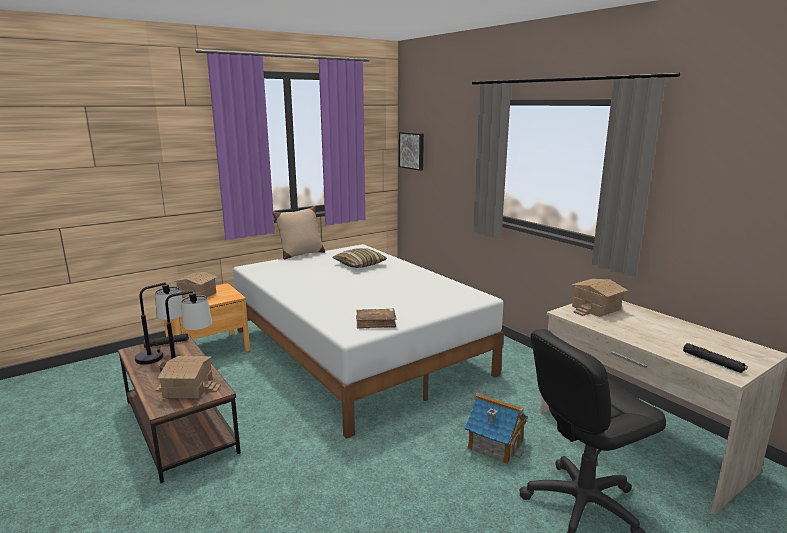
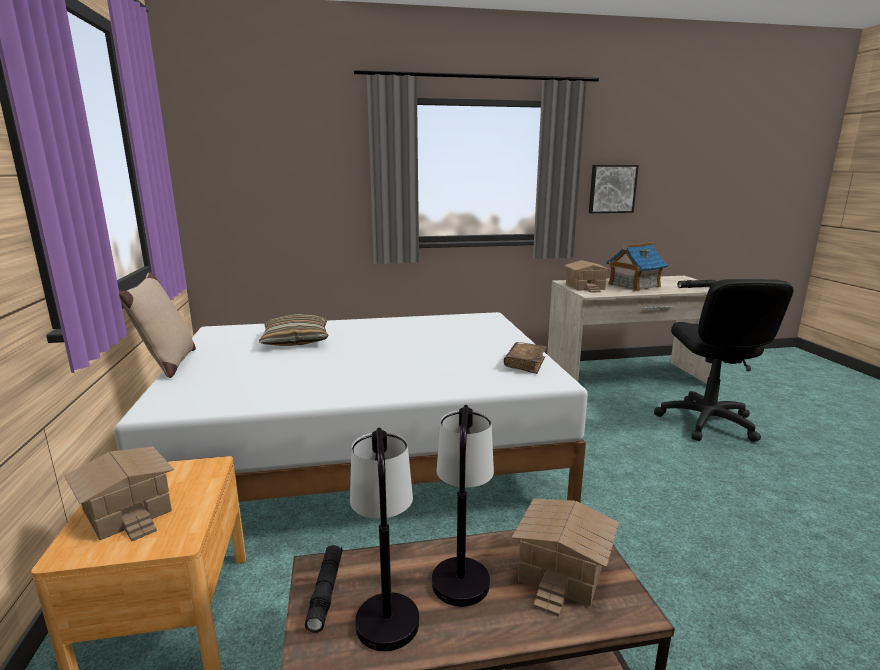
camera: 65 degrees left, 0 degrees up
picture [399,132,424,171] -> picture moved to [589,165,639,213]
toy house [465,393,528,464] -> toy house moved to [606,242,668,291]

